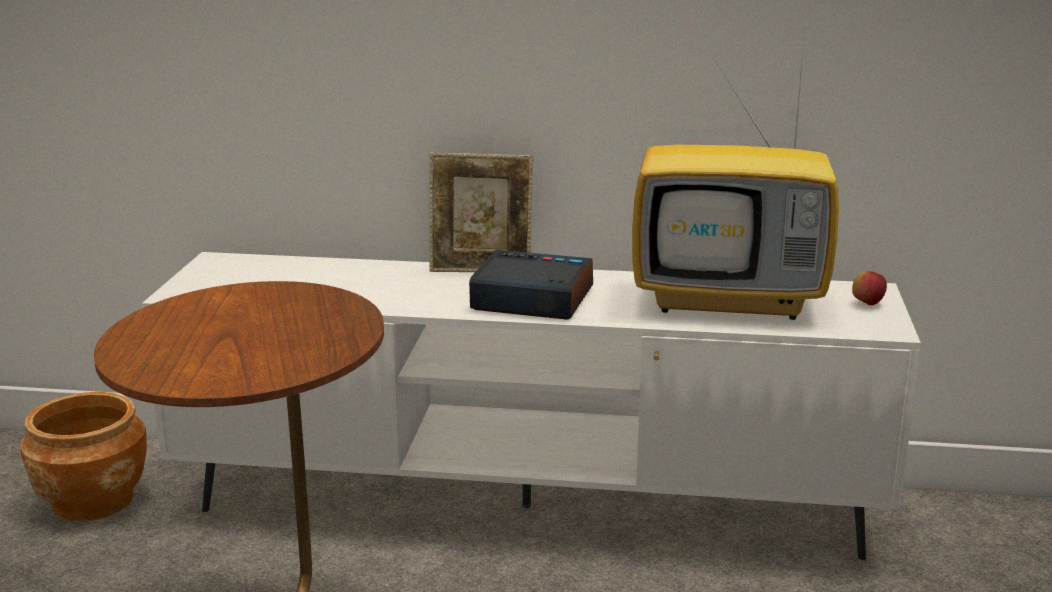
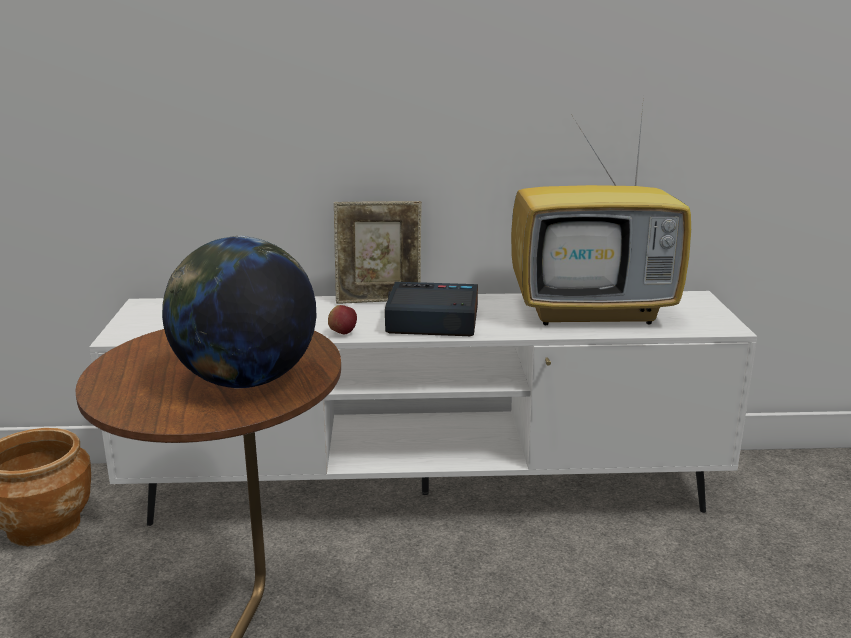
camera: 10 degrees left, 0 degrees up
apple [852,271,887,305] -> apple moved to [328,305,357,334]
none -> globe [162,235,317,388]

